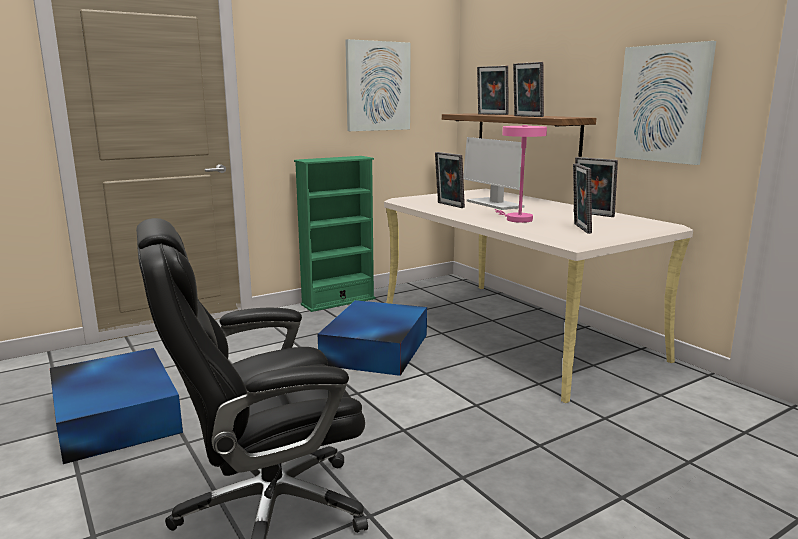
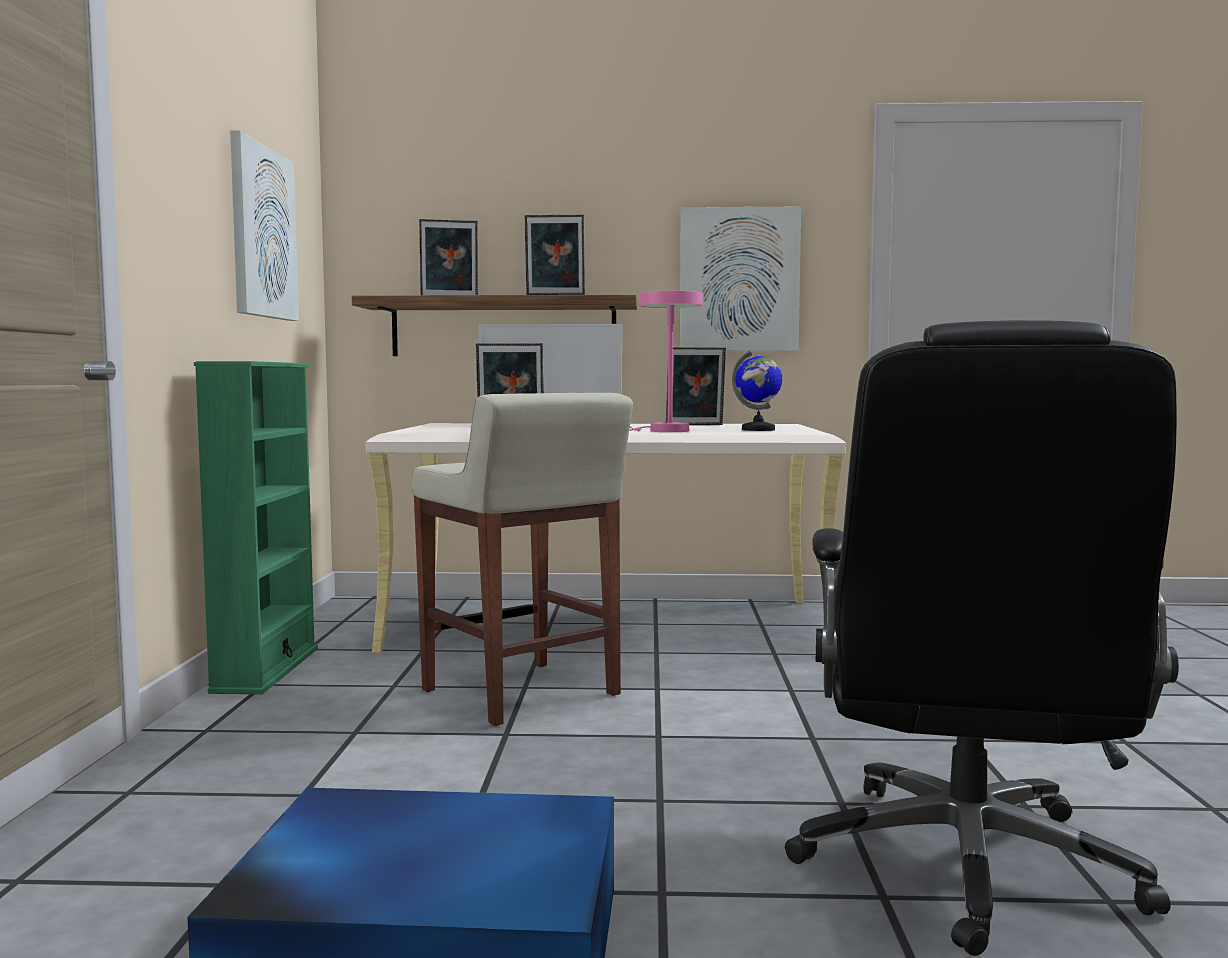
camera: 55 degrees left, 10 degrees down
blue storage box [318,300,427,376] -> beige stool [411,393,633,726]
picture frame [573,163,592,234] -> globe [732,350,782,431]

